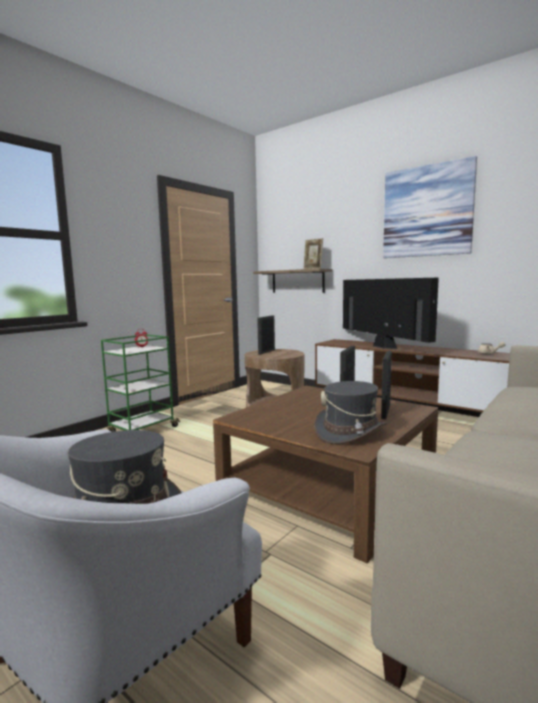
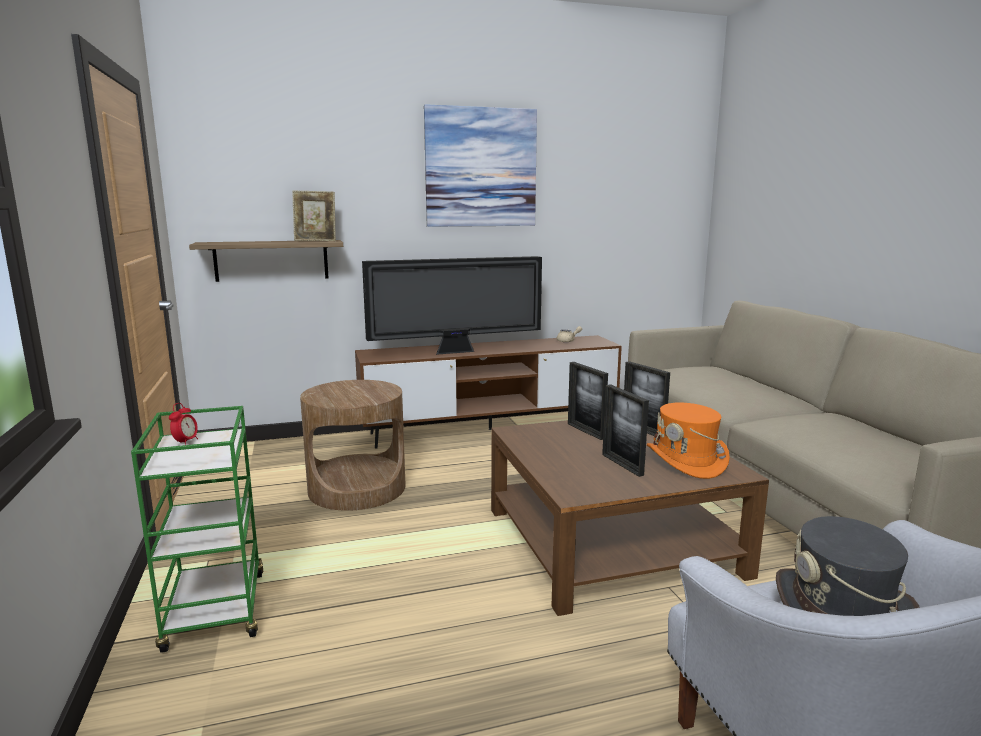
camera: 55 degrees left, 5 degrees up
picture frame [257,315,275,355] -> picture frame moved to [602,384,649,477]
grey hat [314,381,388,444] -> orange hat [647,402,730,479]
television [343,278,439,349] -> television turned 150 degrees clockwise [362,256,542,355]

